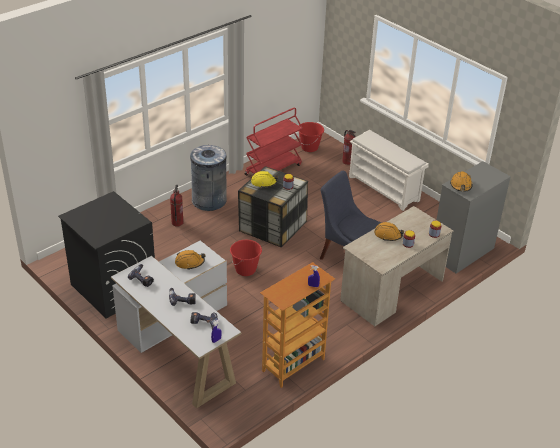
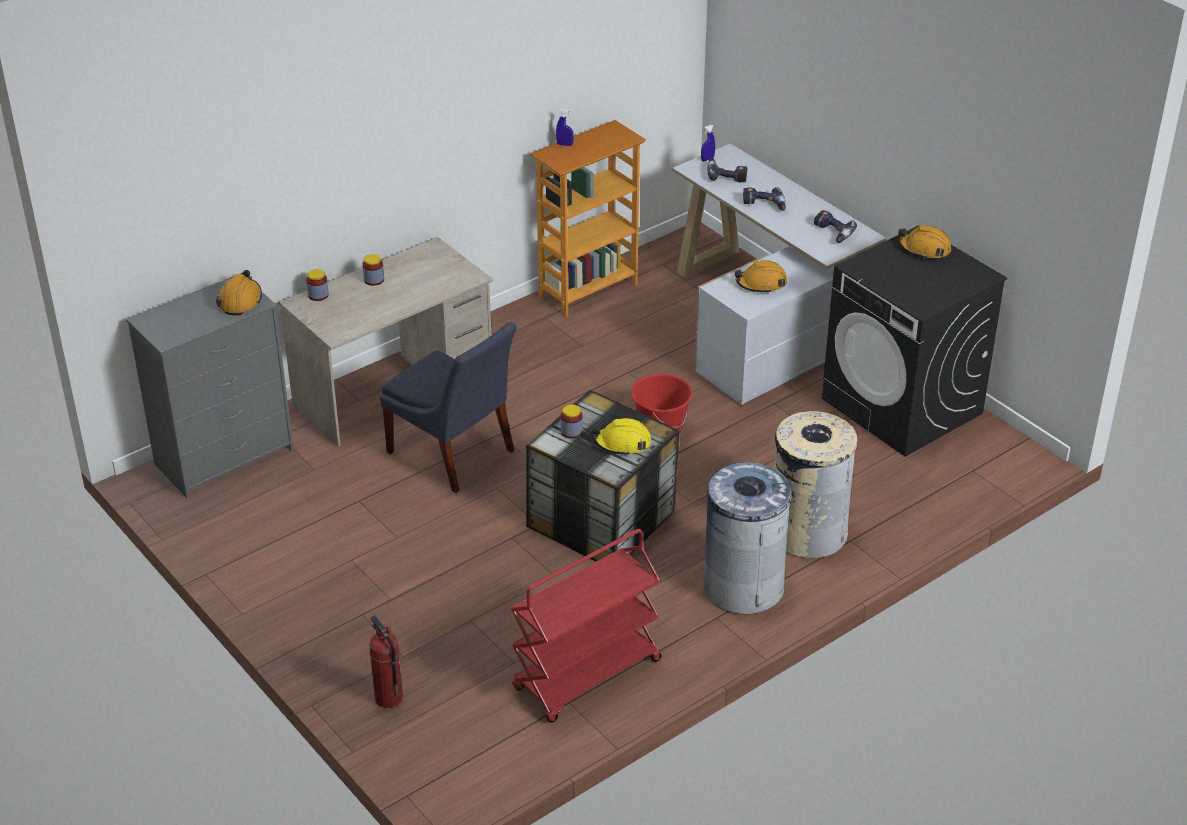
camera: 175 degrees left, 0 degrees up
fire extinguisher [170,185,183,227] -> beige trash can [774,411,857,558]
red bucket [298,122,324,152] -> none
white shoe rack [349,130,429,211] -> none
orange hard hat [374,222,404,241] -> orange hard hat moved to [898,225,952,259]

